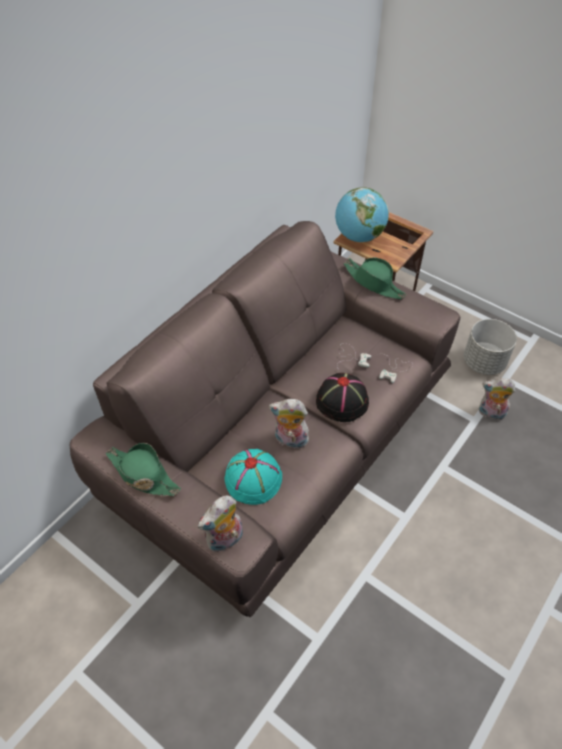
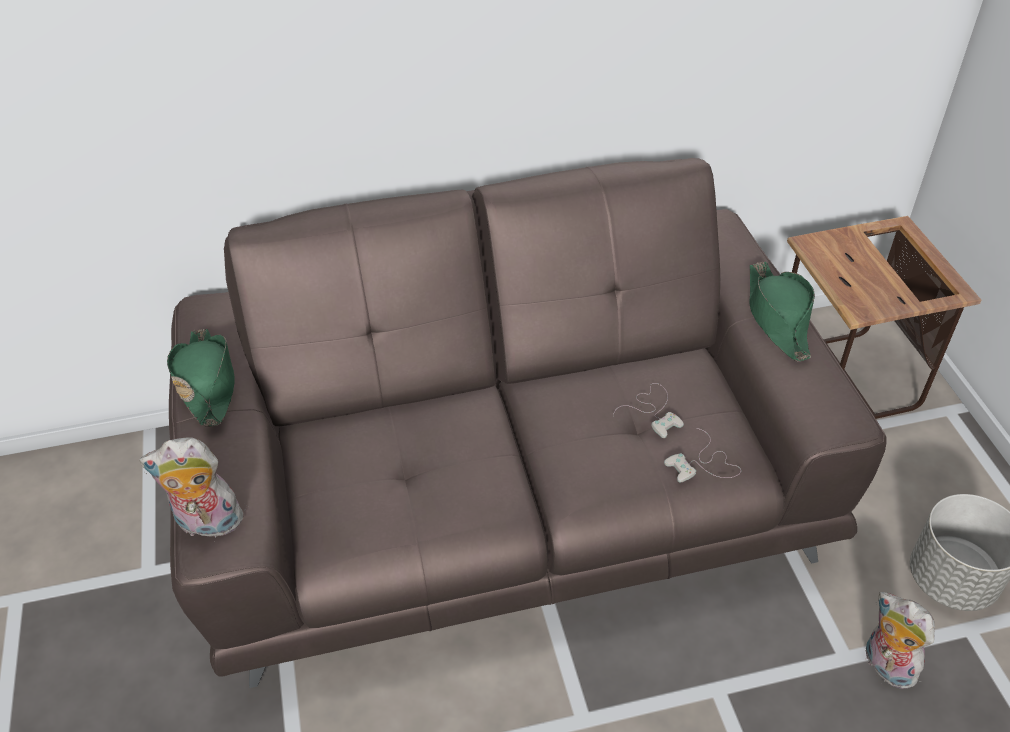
camera: 40 degrees right, 5 degrees down
turquoise hat [225,449,282,505] -> none
plush toy [269,399,309,449] -> none
black hat [316,373,369,422] -> none
globe [335,187,389,242] -> none

